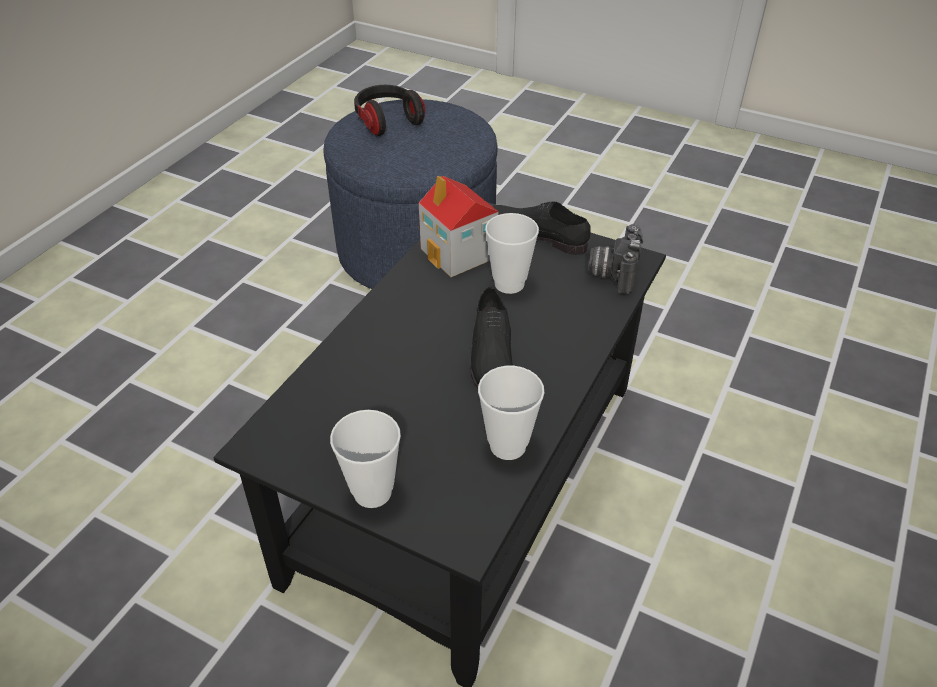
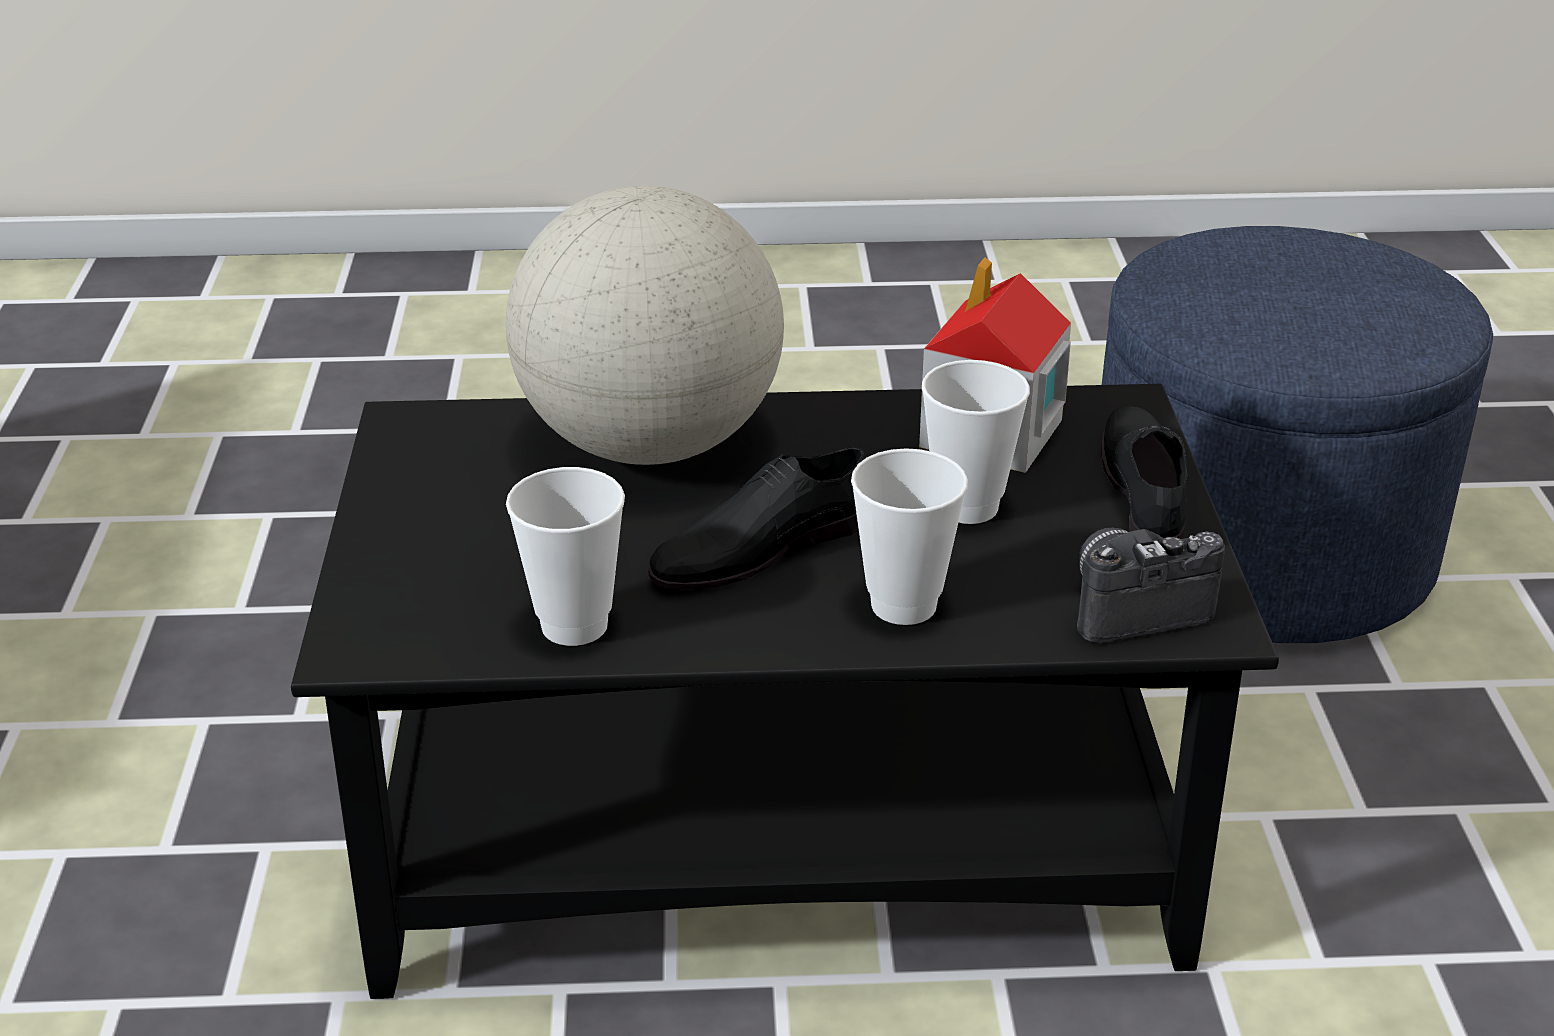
camera: 60 degrees right, 10 degrees down
cup [330,410,401,508] -> cup moved to [851,448,968,625]
headphones [354,85,425,136] -> none
none -> globe [506,186,784,465]

